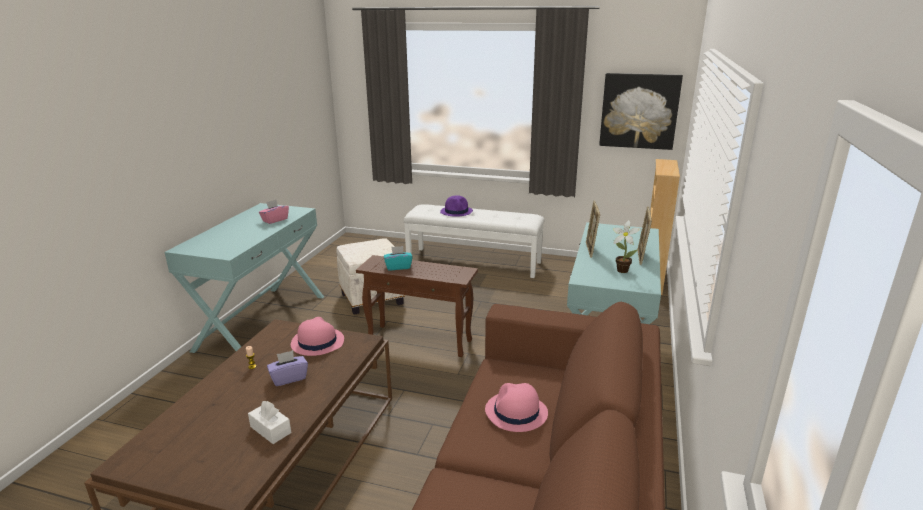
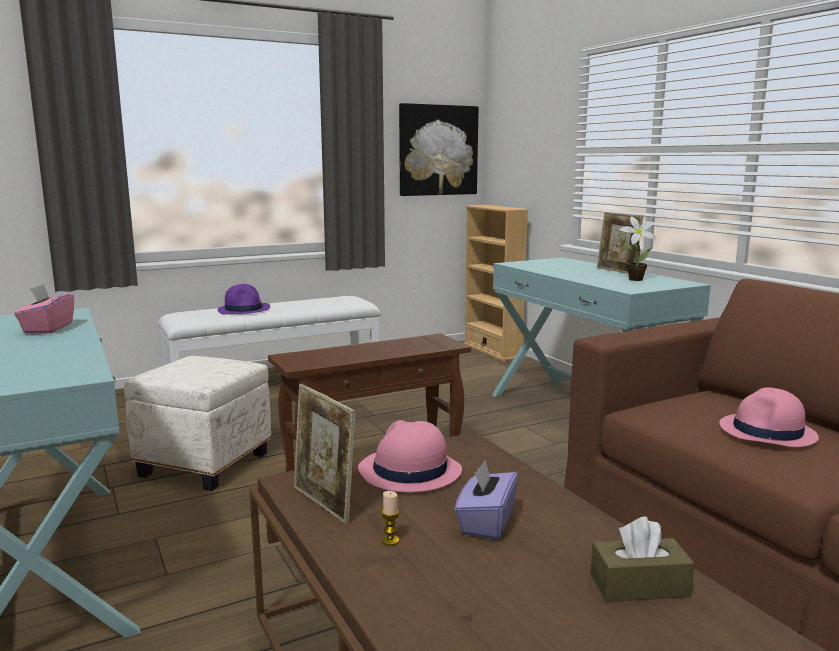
camera: 45 degrees left, 10 degrees down
white tissue box [248,401,291,444] -> brown tissue box [590,516,695,602]
turquoise tissue box [384,246,413,270] -> none
picture frame [586,201,600,258] -> picture frame moved to [294,384,356,524]

